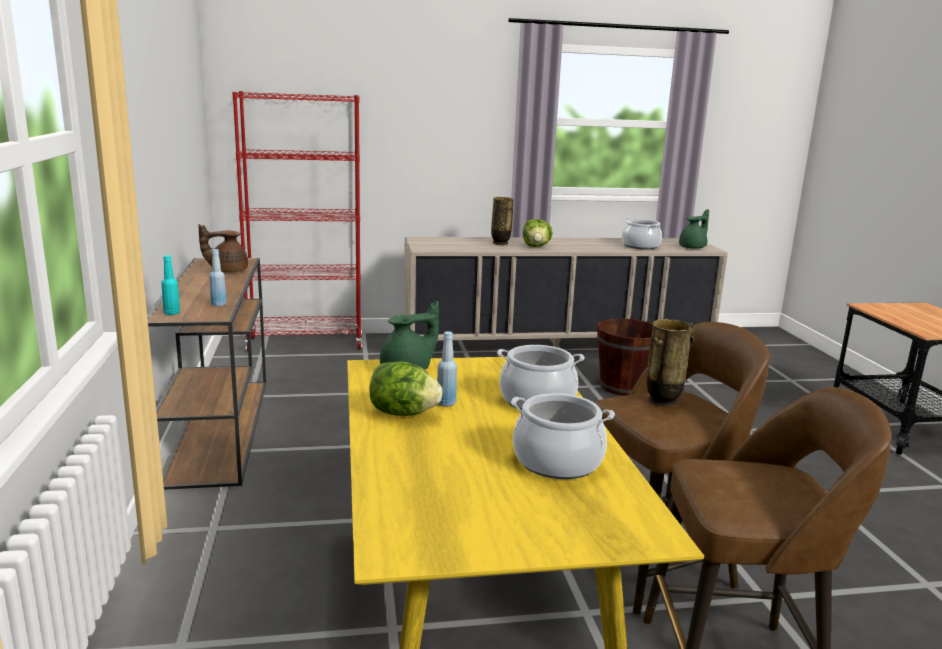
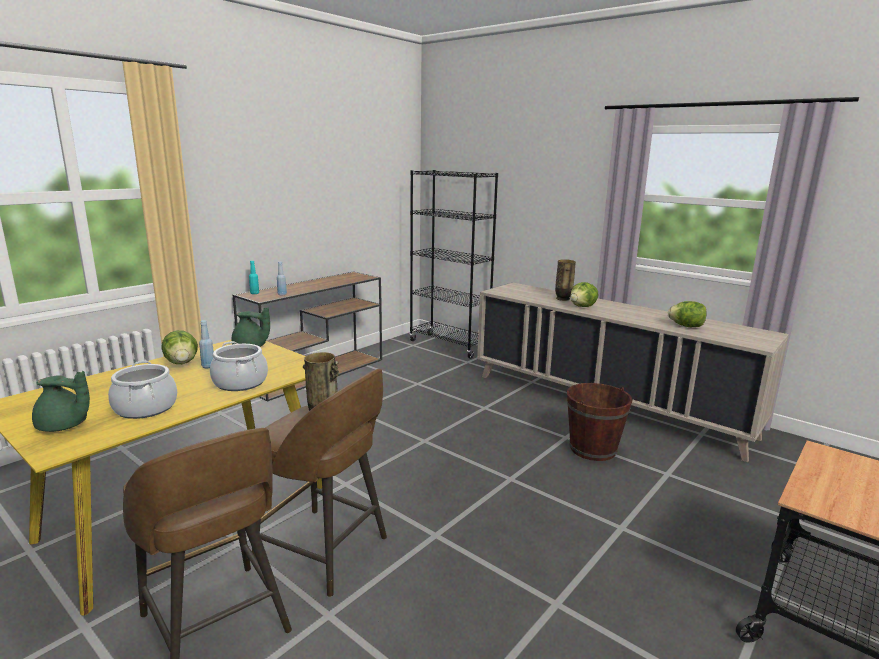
camera: 50 degrees right, 0 degrees up
brown teapot [198,224,248,273] -> none
red bookcase [232,91,362,351] -> black bookcase [409,170,498,359]
cooking pot [622,217,662,250] -> lettuce [668,301,707,327]
green teapot [679,209,709,249] -> green teapot moved to [32,371,90,432]

